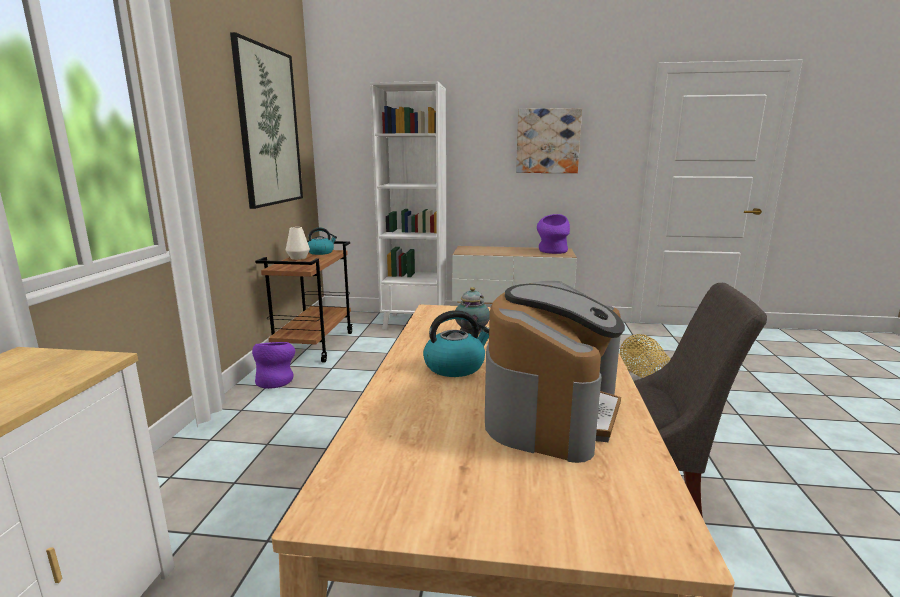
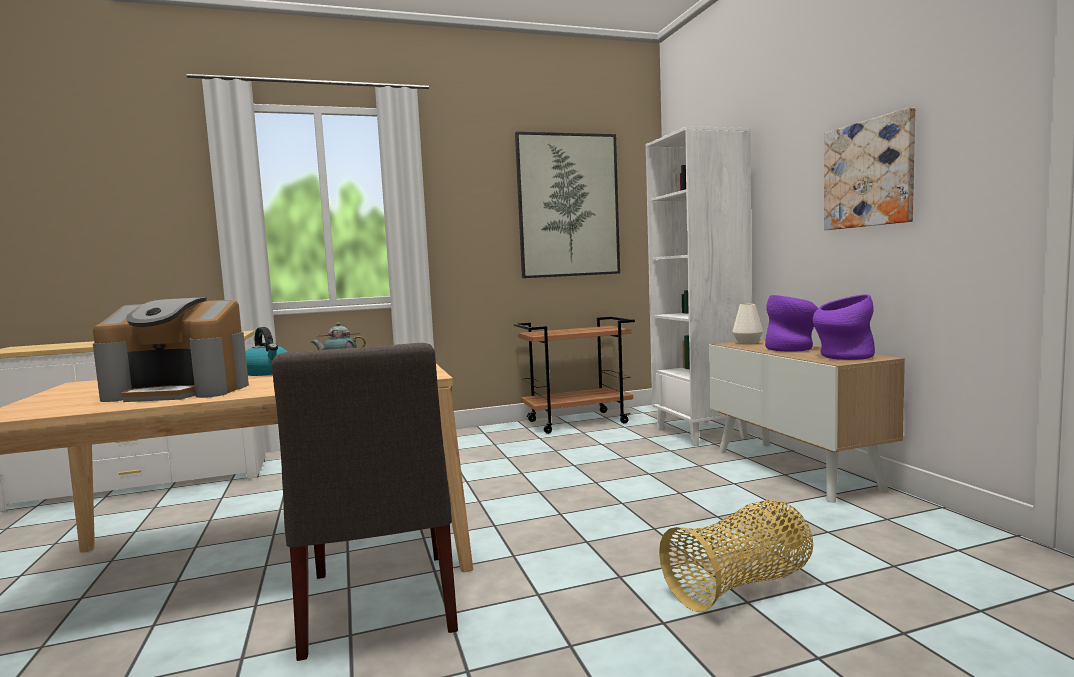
camera: 65 degrees right, 10 degrees down
purple vase [252,342,295,389] -> purple vase moved to [765,295,818,352]
white vase [286,227,310,260] -> white vase moved to [732,304,763,344]
kettle [308,228,337,255] -> none

